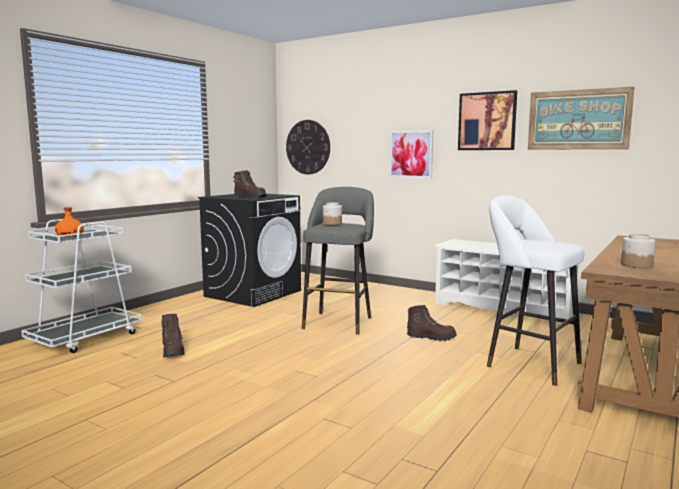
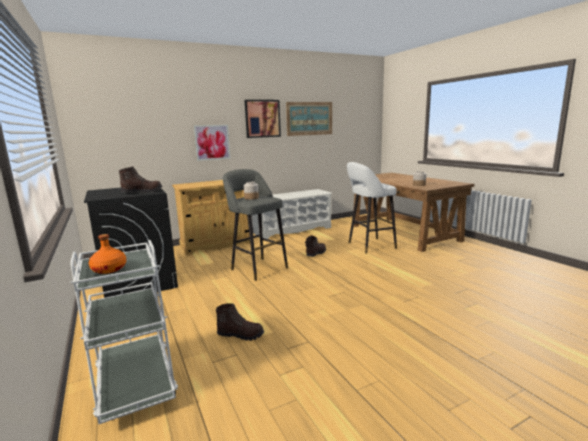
camera: 60 degrees left, 5 degrees up
wall clock [286,120,330,175] -> none
none -> beige cabinet [172,180,250,255]

